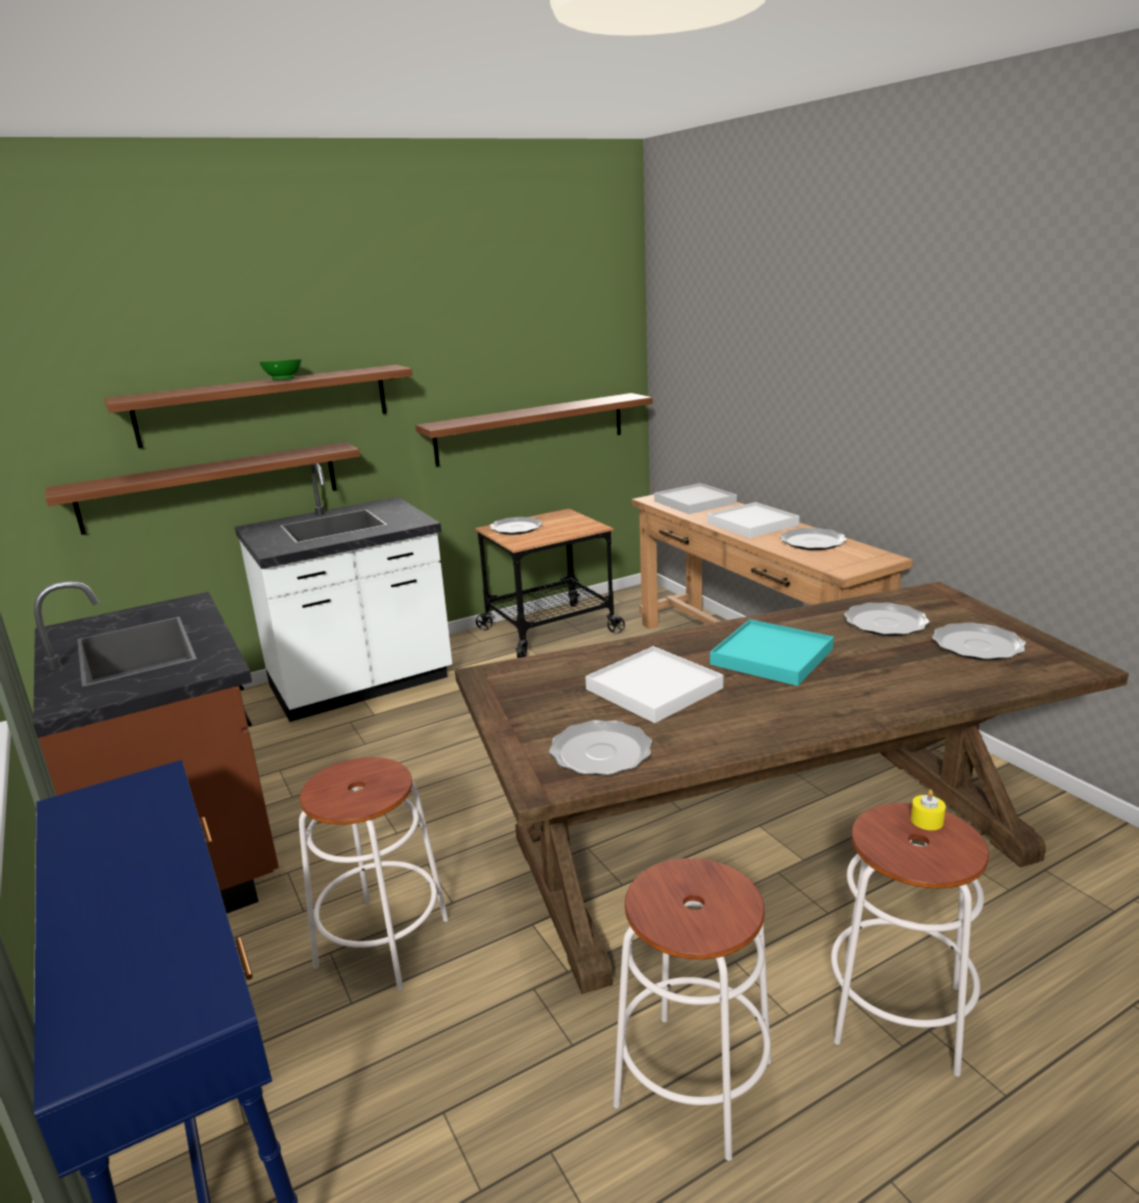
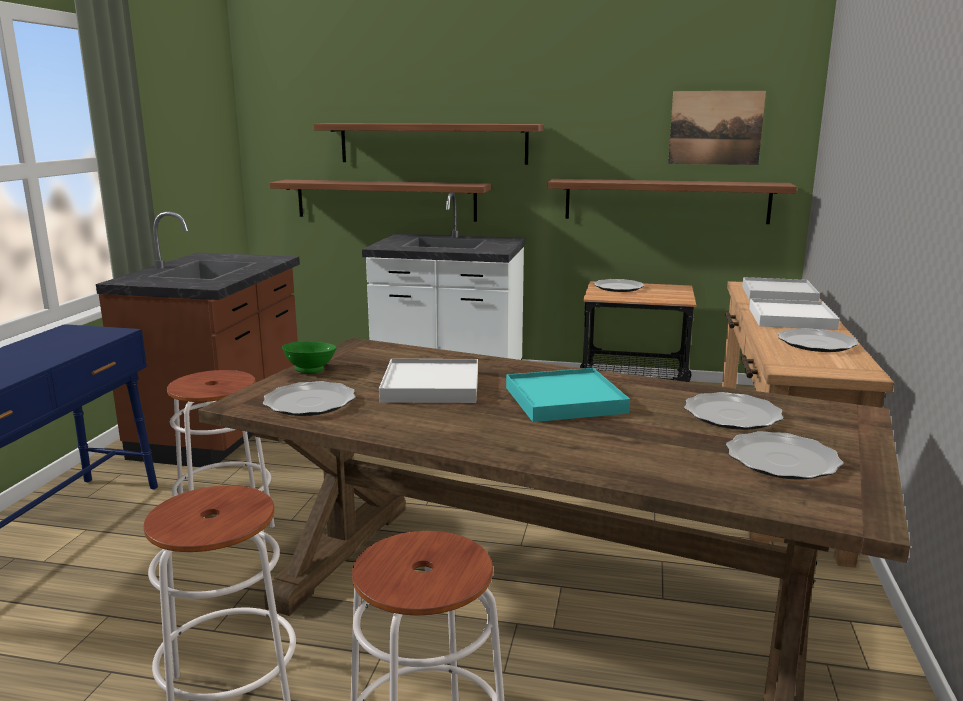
camera: 40 degrees right, 5 degrees down
green bowl [260,359,302,380] -> green bowl moved to [282,341,337,373]
yellow candle [911,789,946,830] -> none
none -> picture [668,91,766,165]

